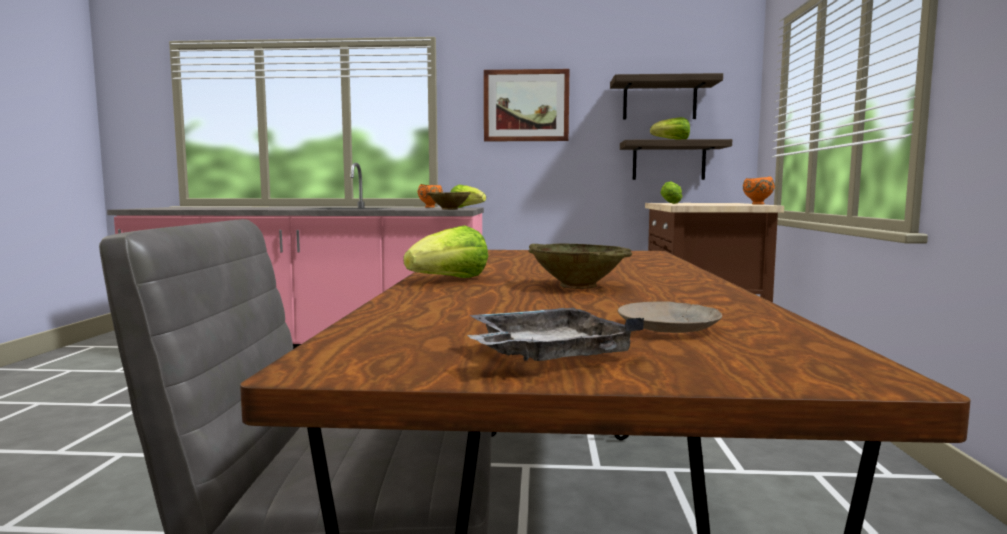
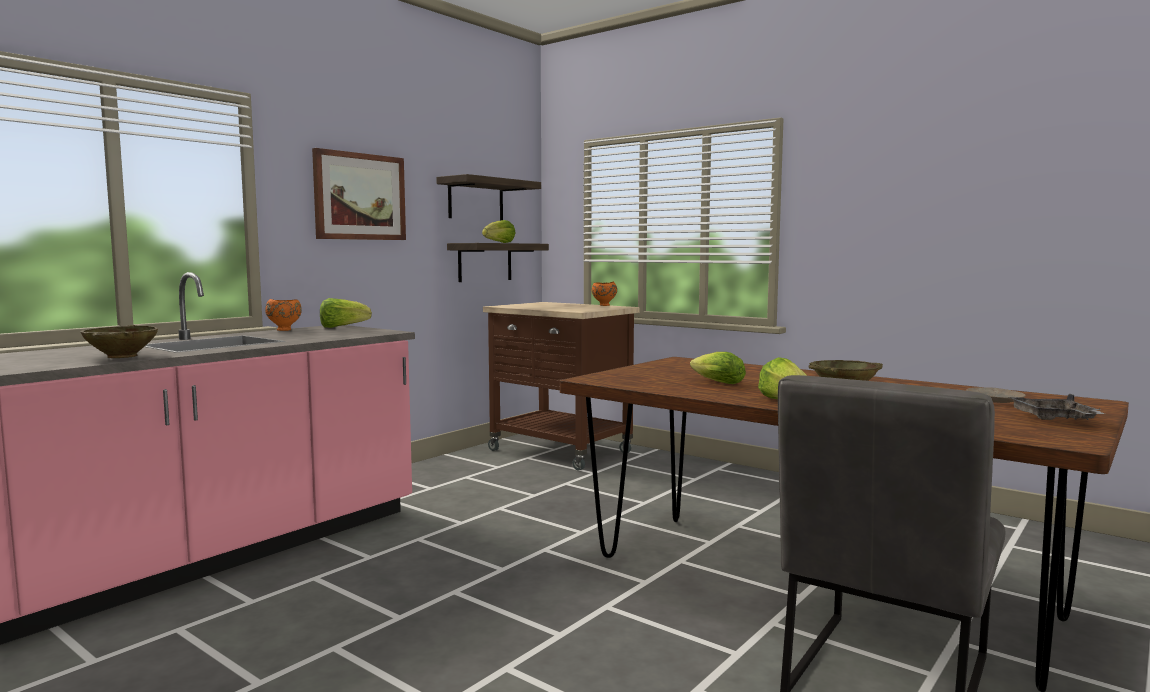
camera: 55 degrees left, 0 degrees up
beige bowl [427,192,471,210] -> beige bowl moved to [80,325,158,358]
lettuce [661,181,682,204] -> lettuce moved to [690,352,746,384]

